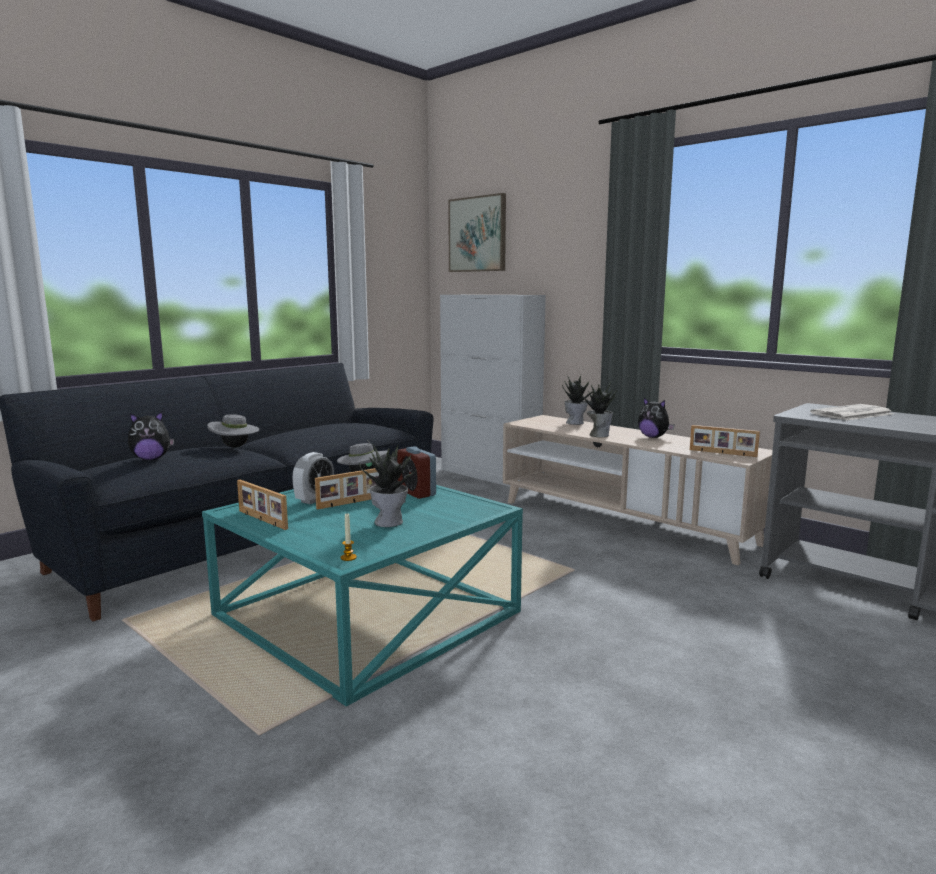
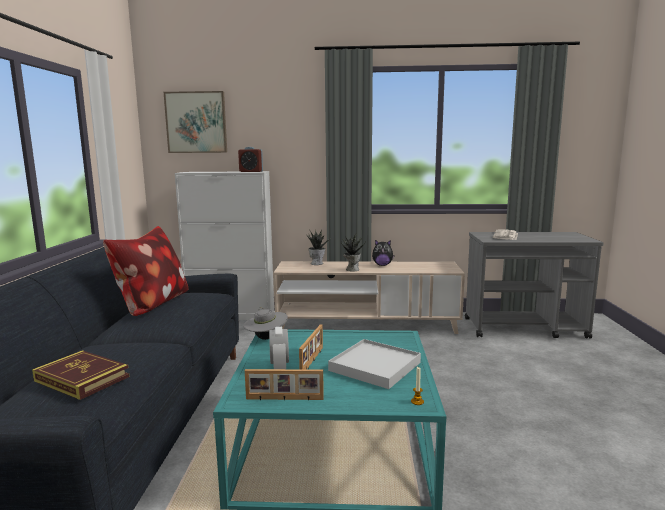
camera: 40 degrees left, 0 degrees up
plush toy [128,411,174,460] -> book [32,350,129,400]
grey hat [207,414,259,447] -> none
potted plant [359,445,416,527] -> white tray [328,339,421,389]
alarm clock [397,446,436,499] -> alarm clock moved to [238,147,263,172]
picture frame [690,425,760,457] -> none
none -> pillow [103,226,188,316]

